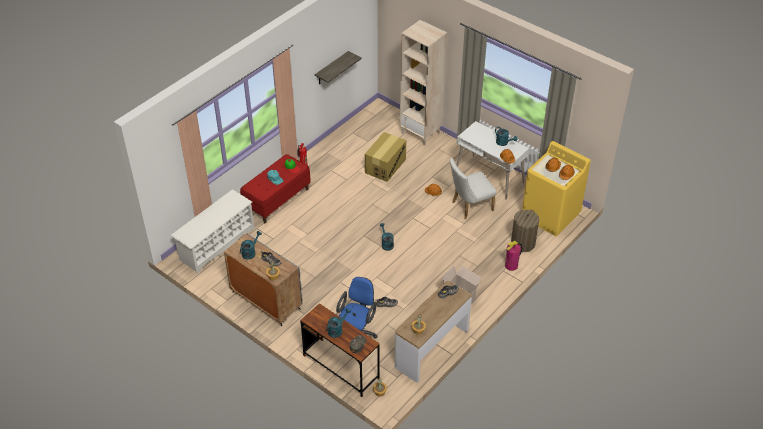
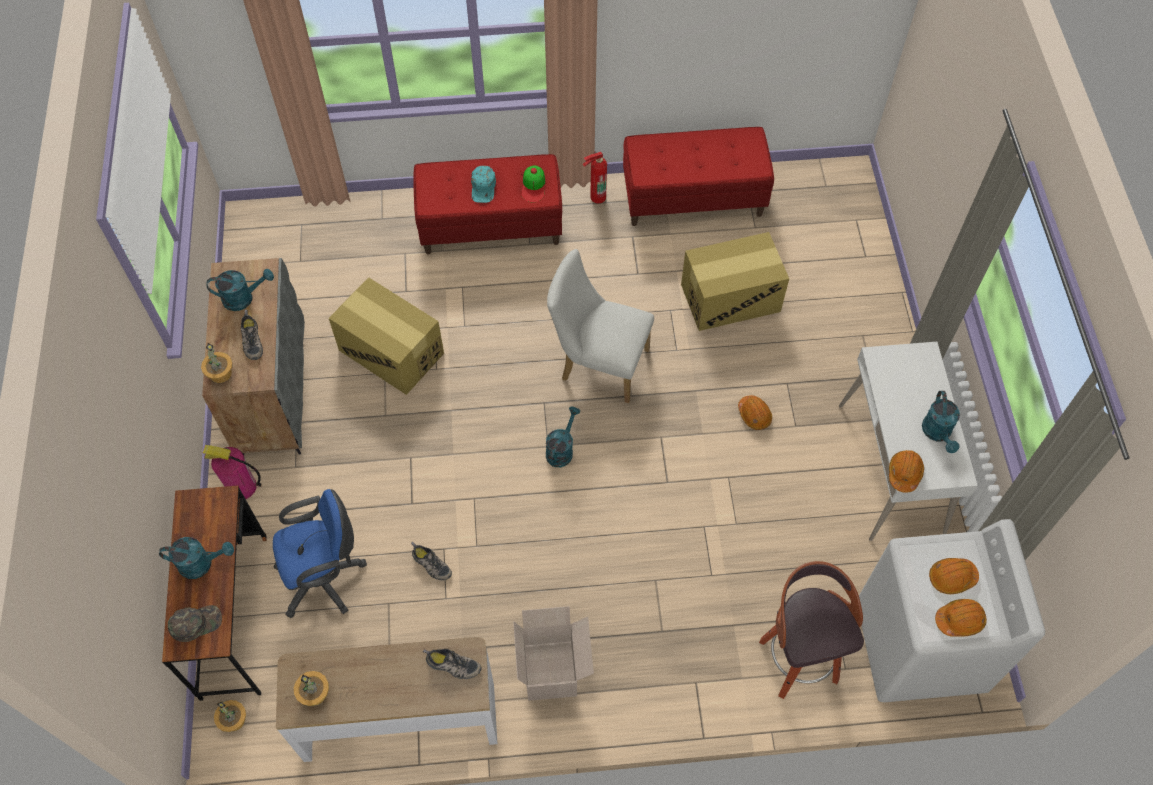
camera: 45 degrees right, 15 degrees up
white shoe rack [171,189,254,274] -> none
shelf [315,51,362,84] -> none
beige bookcase [400,20,447,146] -> none
white chair [450,158,497,219] -> white chair moved to [547,249,654,403]
fire extinguisher [505,241,522,271] -> fire extinguisher moved to [203,445,262,499]
laundry basket [511,210,539,252] -> stool [759,561,864,699]
yellow washing machine [522,141,591,236] -> white washing machine [859,519,1045,702]
none -> cardboard box [329,277,444,395]
none -> red bench [623,127,774,226]

